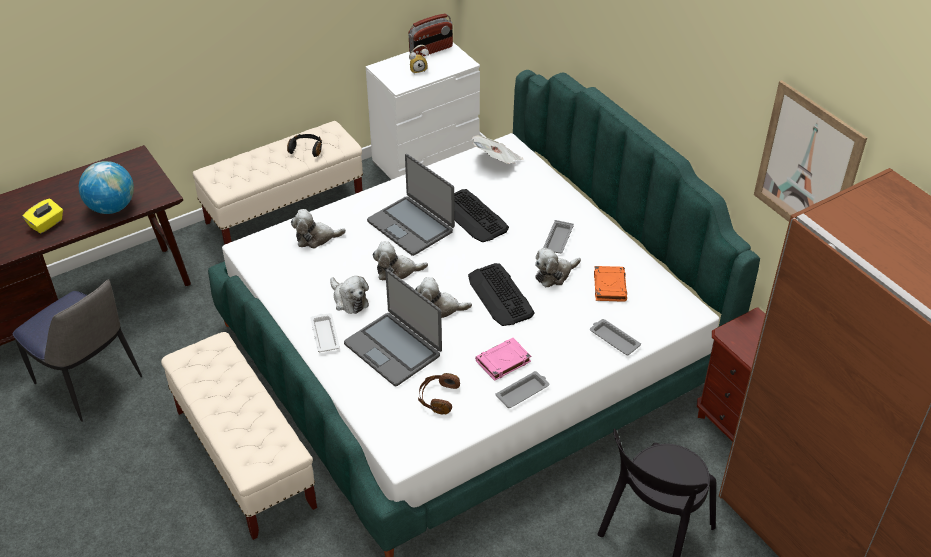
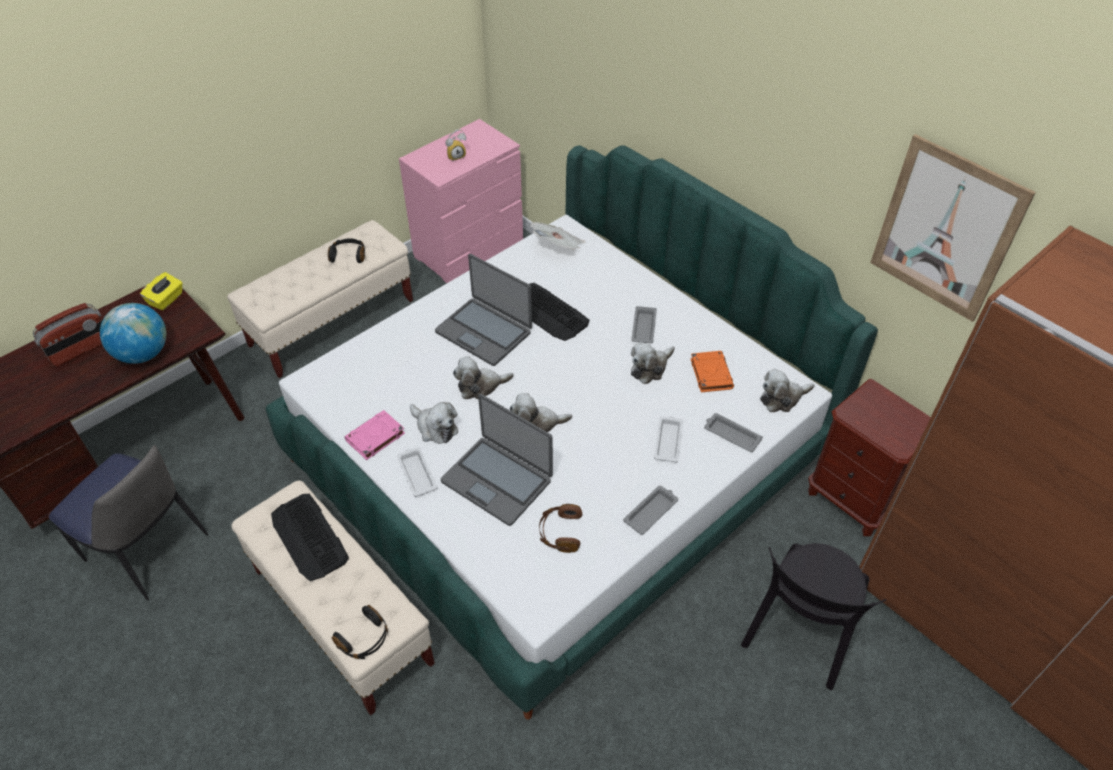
camera: 10 degrees left, 5 degrees up
yellow tissue box [23,199,63,234] -> yellow tissue box moved to [140,272,183,310]
plush toy [291,209,346,248] -> plush toy moved to [760,369,814,412]
white dresser [366,42,480,180] -> pink dresser [399,119,523,283]
radio [408,13,453,56] -> radio moved to [33,303,102,367]
keyboard [468,263,535,326] -> keyboard moved to [271,494,349,581]
pink book [475,338,531,381] -> pink book moved to [345,410,405,460]
none -> black headphones [332,605,388,659]
none -> white tray [654,416,683,462]

